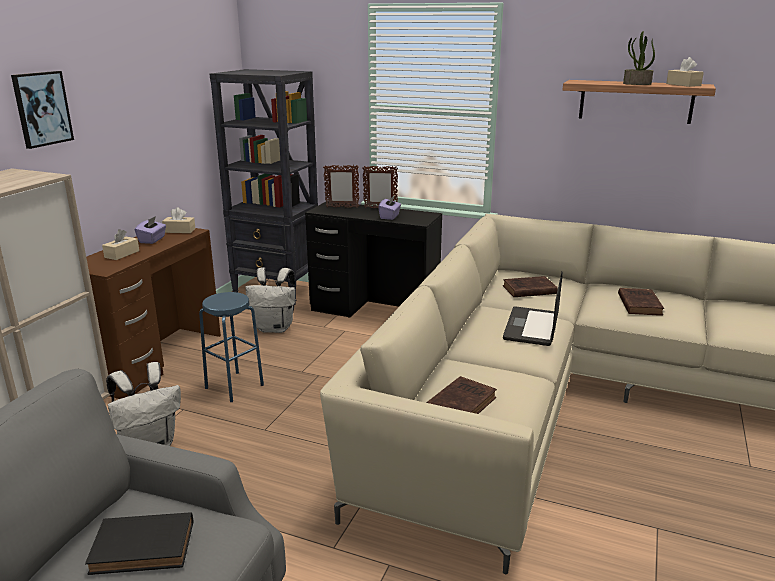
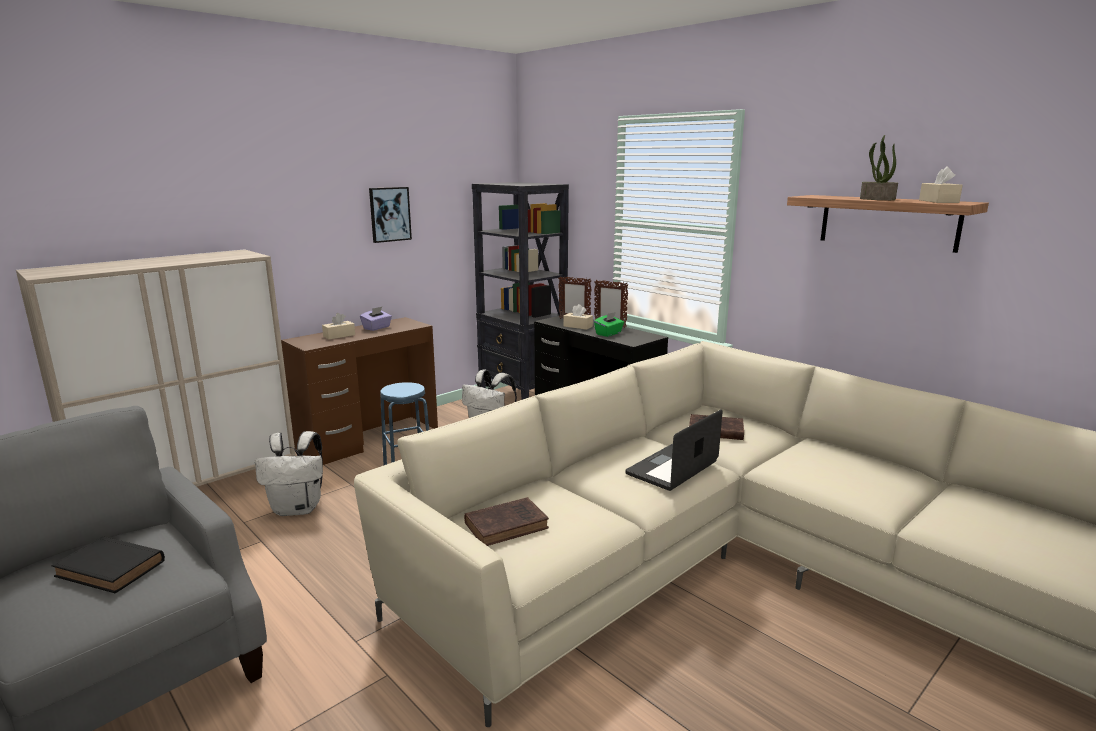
camera: 25 degrees right, 5 degrees down
picture [11,71,74,149] -> picture moved to [369,187,412,243]
beige tissue box [162,207,196,233] -> beige tissue box moved to [563,304,593,330]
purple tissue box [378,195,401,220] -> green tissue box [594,312,624,337]
brown book [618,288,664,316] -> none

